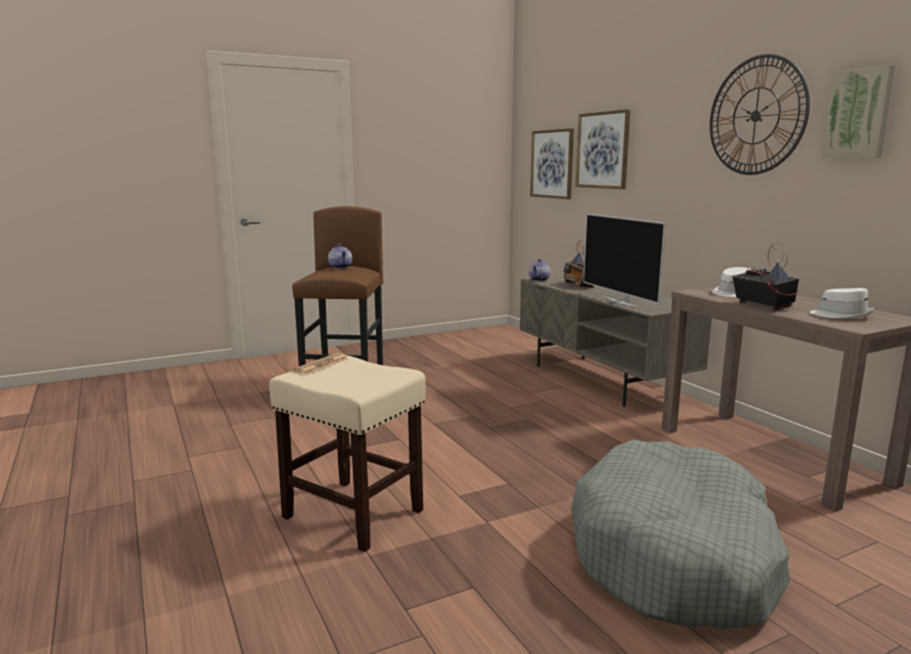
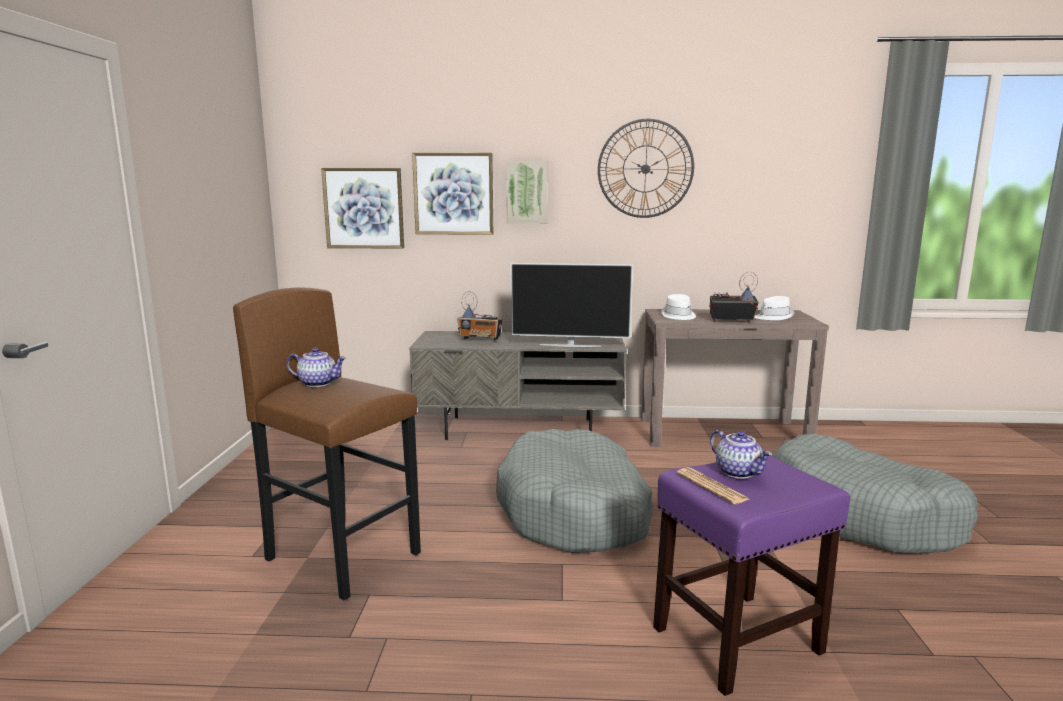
camera: 60 degrees left, 0 degrees up
beige stool [269,355,425,552] -> purple stool [653,455,850,696]
teapot [529,259,550,281] -> teapot moved to [710,430,772,479]
picture [821,65,896,158] -> picture moved to [506,161,548,224]
none -> grey dog bed [496,429,654,553]

